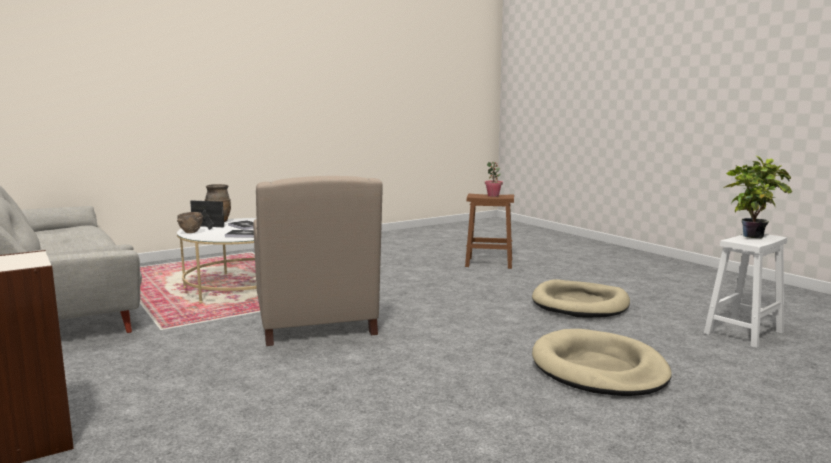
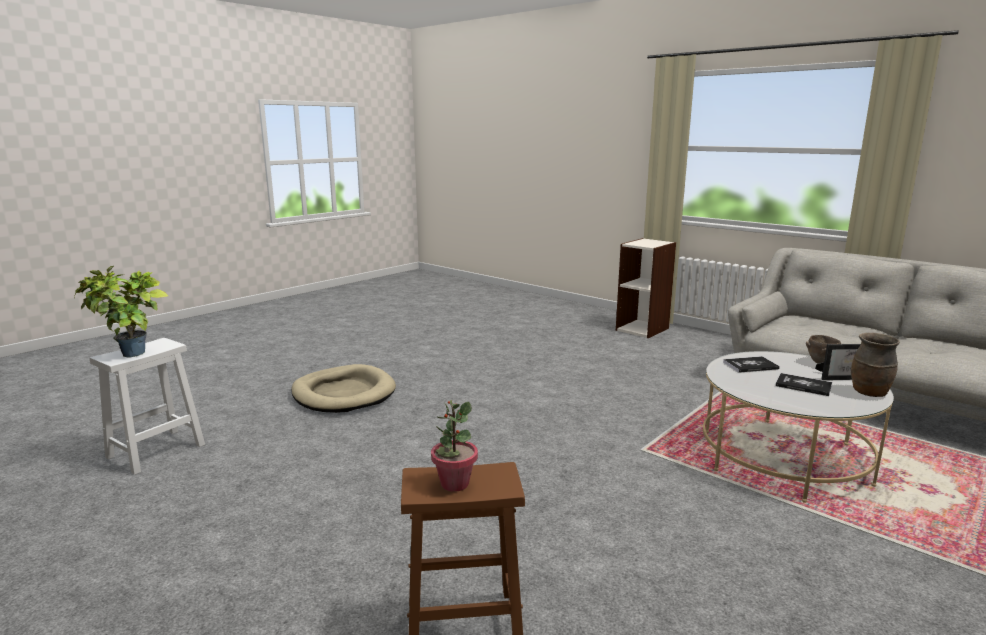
camera: 165 degrees right, 5 degrees up
beige armchair [253,176,383,346] -> none
beige dog bed [532,279,630,318] -> none

